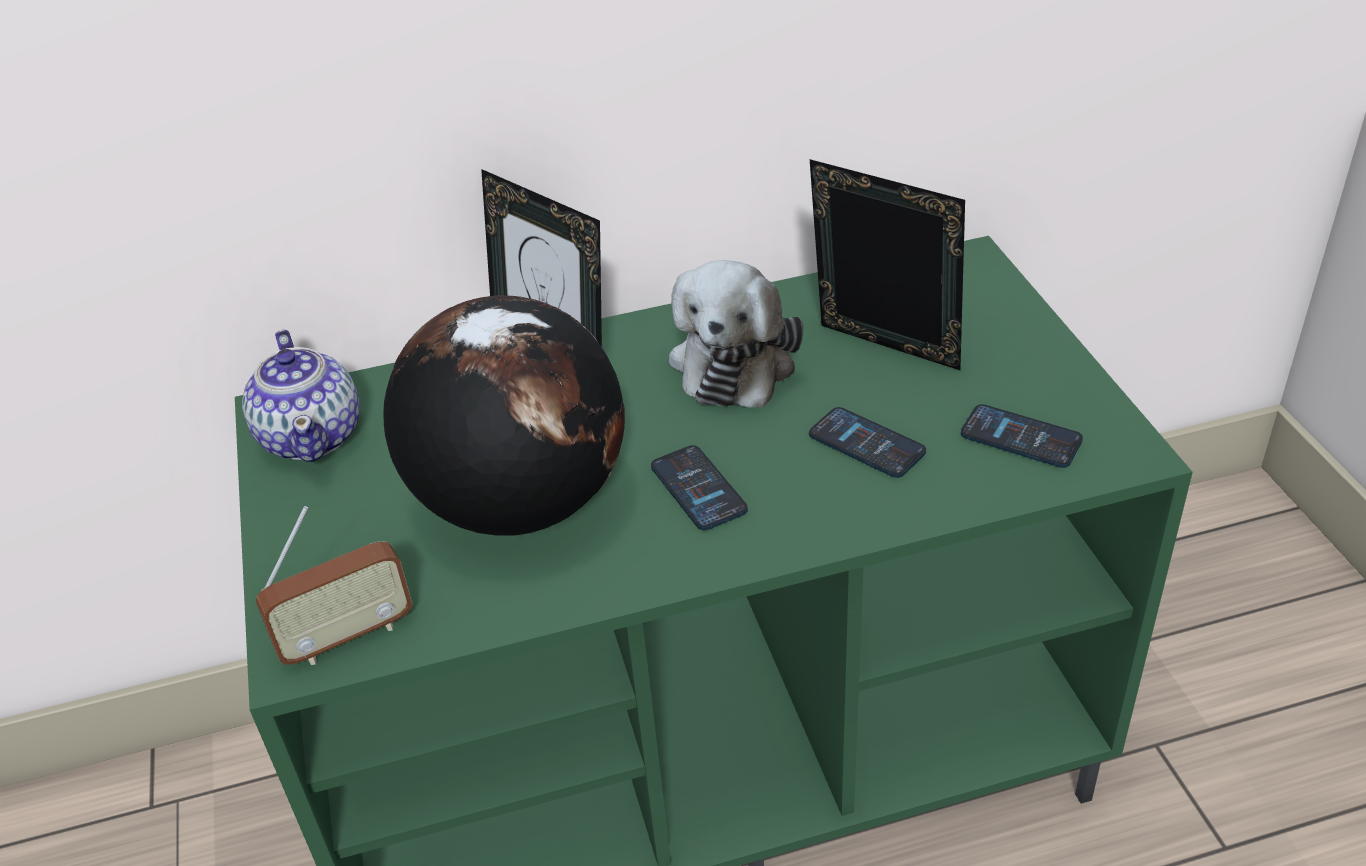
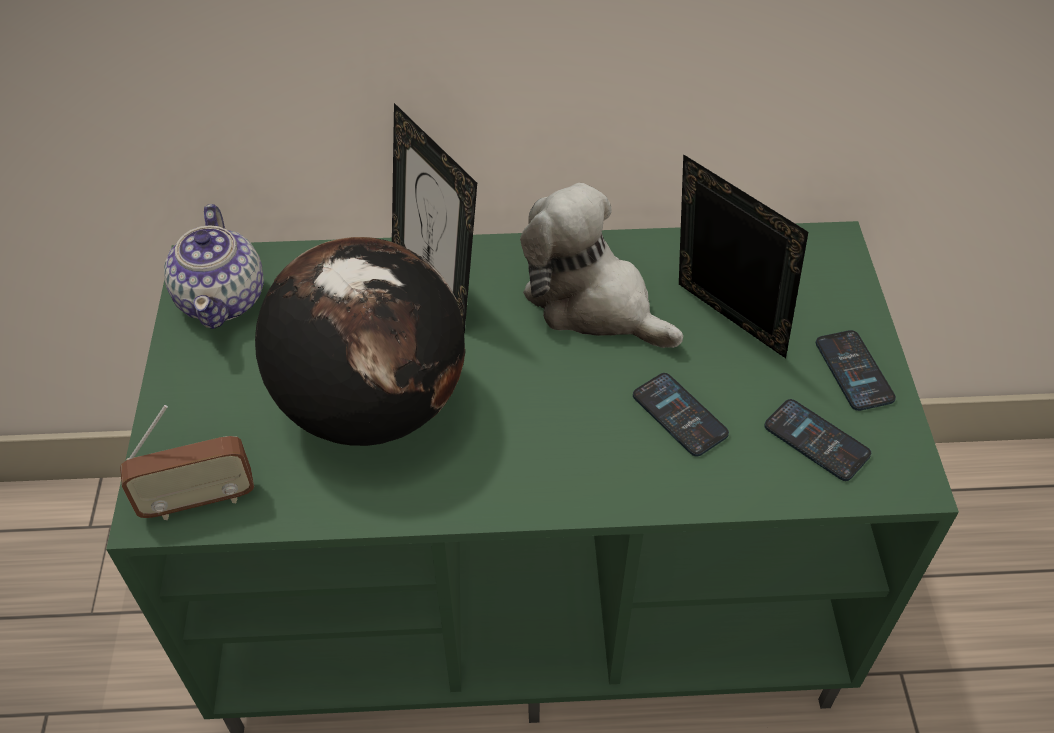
camera: 10 degrees right, 10 degrees up
phone [651,445,748,530] -> phone moved to [816,330,896,411]
plush toy [669,260,803,408] -> plush toy turned 105 degrees clockwise [520,183,683,348]

